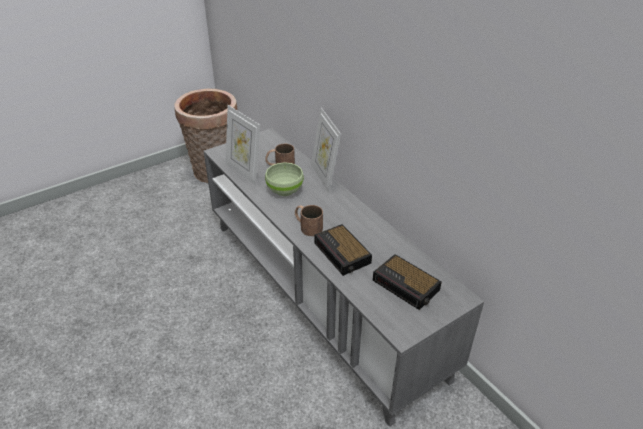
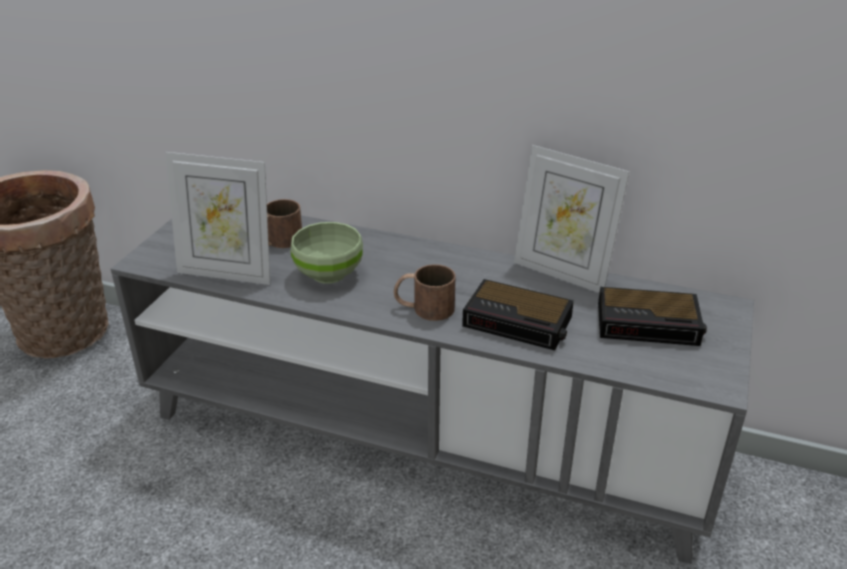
camera: 35 degrees left, 5 degrees down
picture frame [311,108,341,193] -> picture frame moved to [514,145,629,293]

